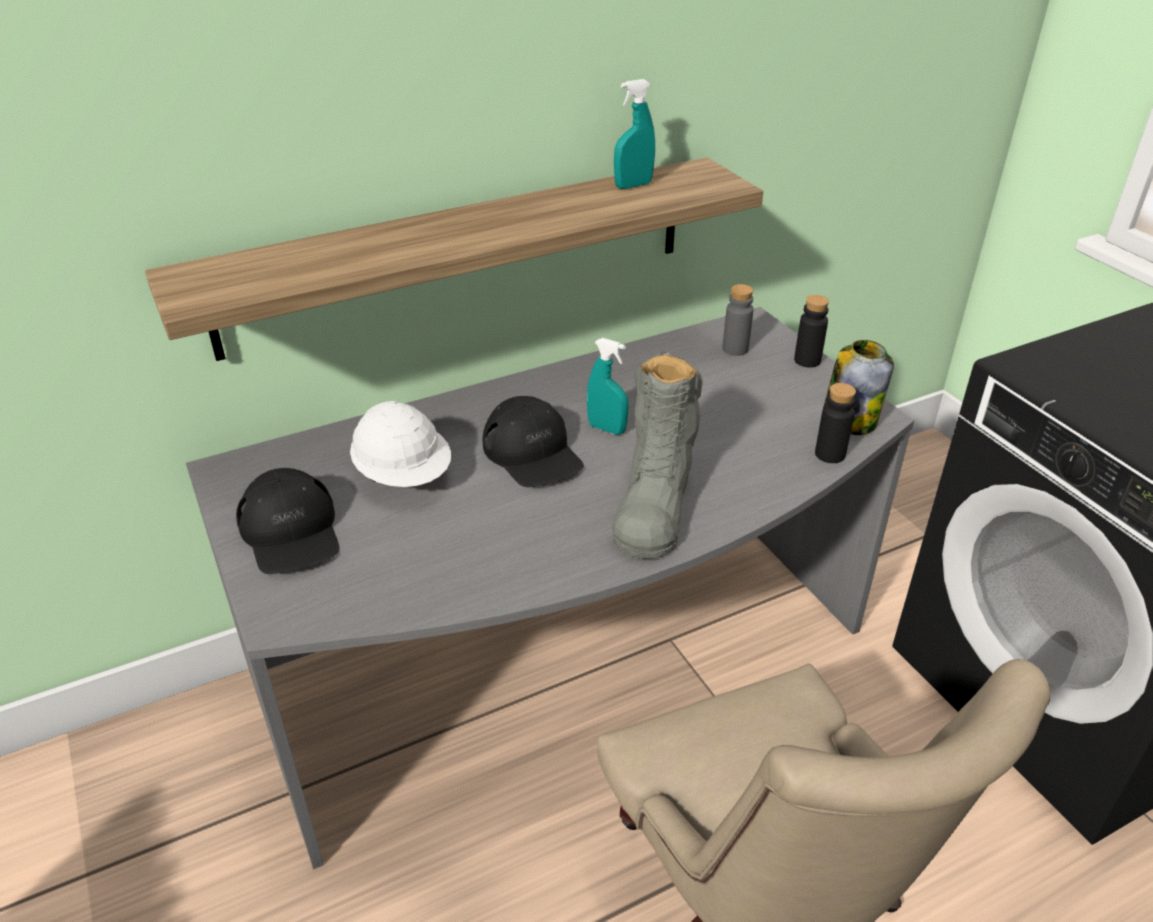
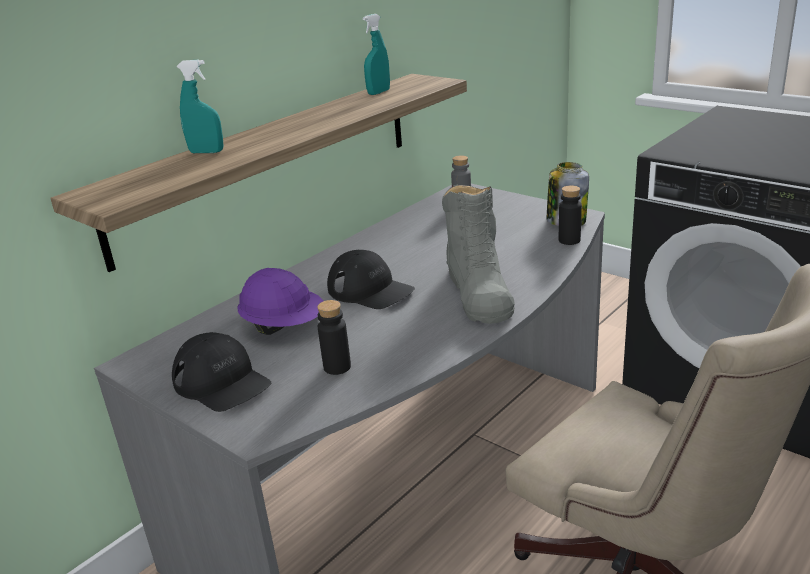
camera: 20 degrees left, 10 degrees down
white hard hat [350,401,451,487] -> purple hard hat [238,268,323,335]
turquoise spray bottle [587,338,629,435] -> turquoise spray bottle moved to [177,59,223,153]
black bottle [794,295,829,368] -> black bottle moved to [317,300,351,375]

